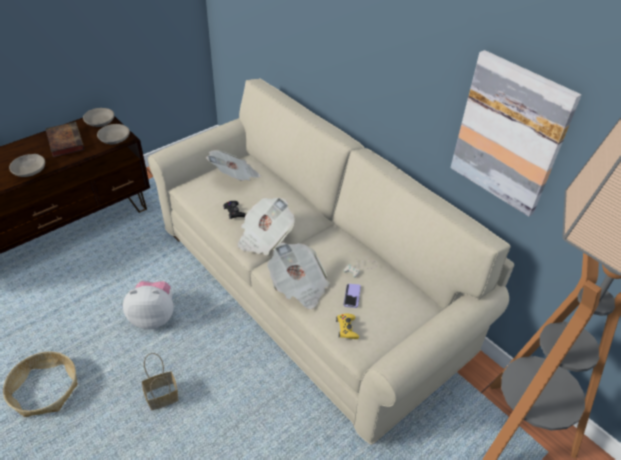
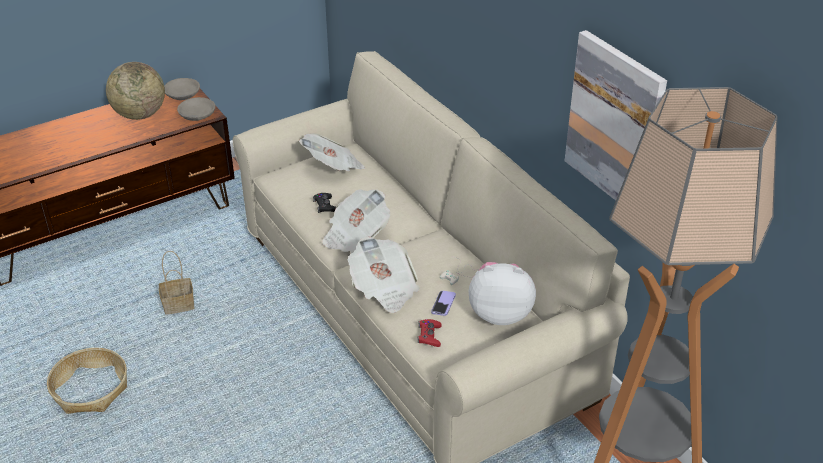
camera: 10 degrees right, 5 degrees down
grey bowl [9,154,45,177] -> none
book [45,122,85,157] -> globe [106,62,165,120]
plush toy [123,281,174,330] -> plush toy moved to [469,262,536,325]
basket [142,353,179,410] -> basket moved to [159,251,194,315]
yellow game controller [336,313,359,339] -> red game controller [417,319,442,347]

